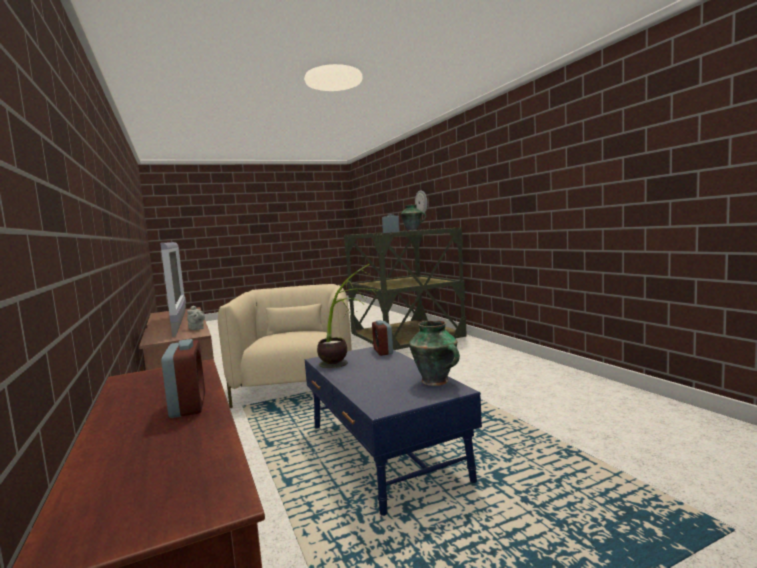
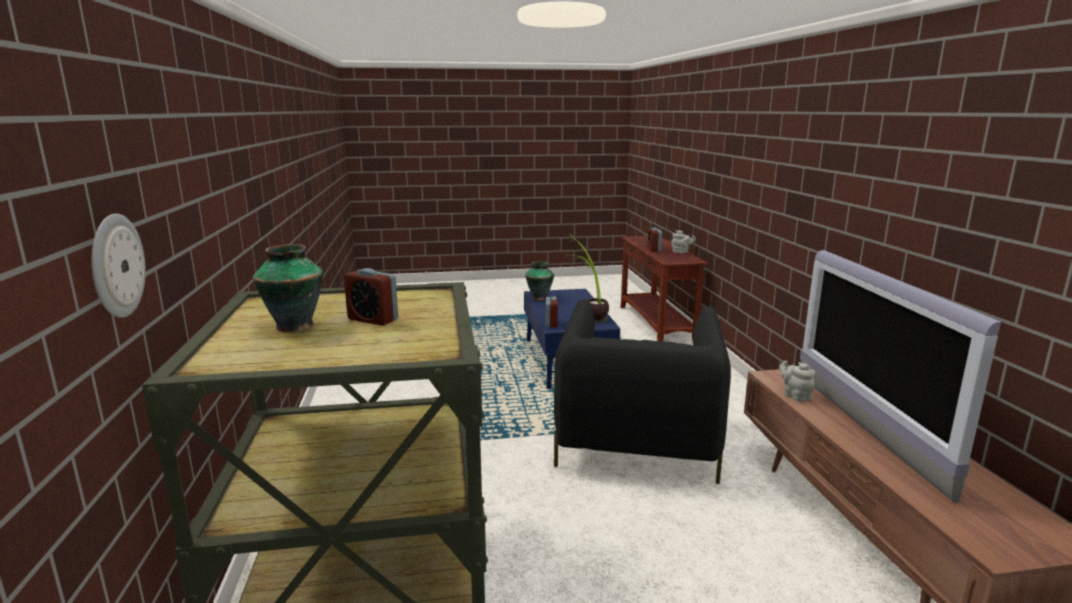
camera: 165 degrees left, 10 degrees up
beige armchair [218,284,352,408] -> black armchair [554,300,731,484]
none -> grey teapot [671,230,696,253]

